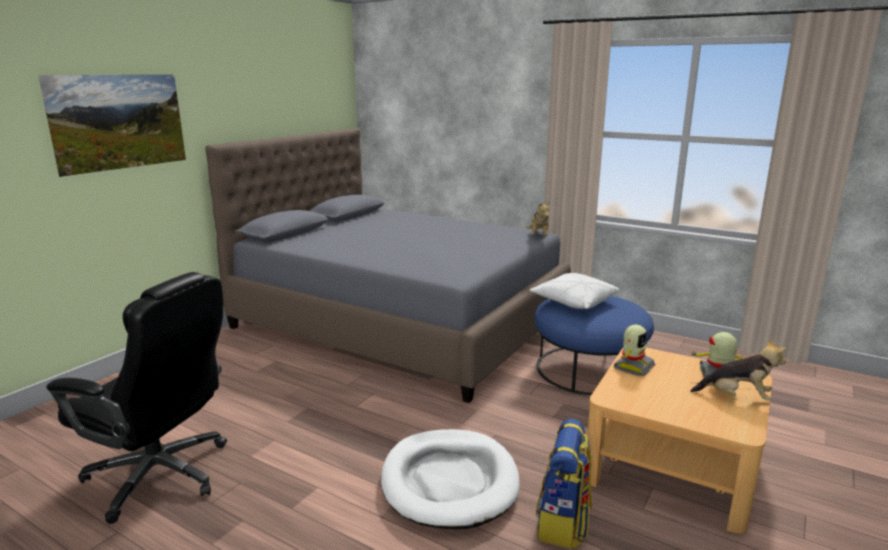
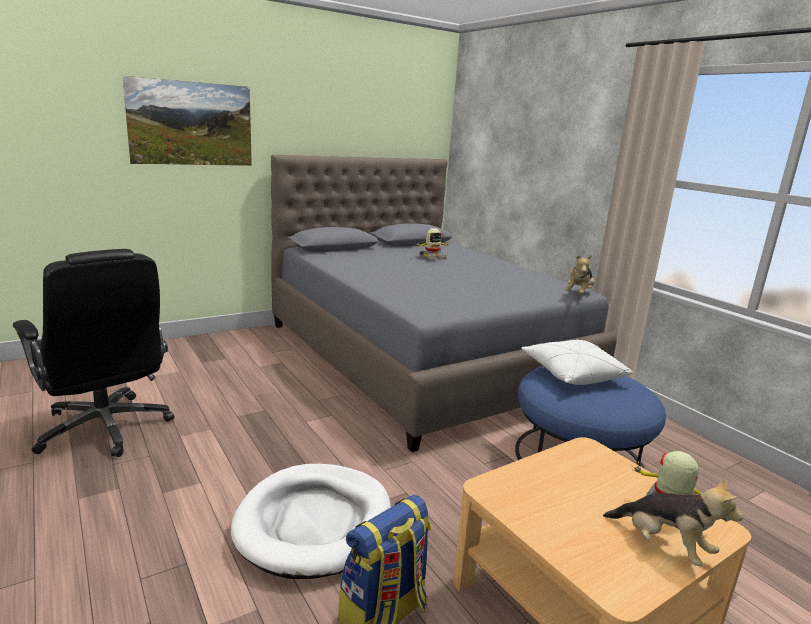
camera: 25 degrees right, 0 degrees up
toy robot [613,325,655,376] -> toy robot moved to [416,228,450,260]

